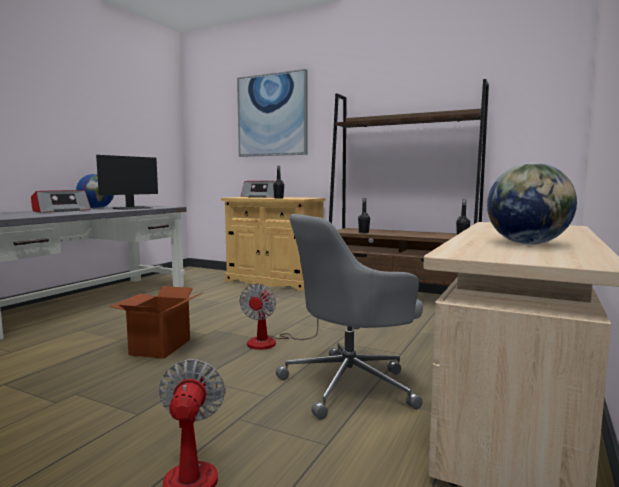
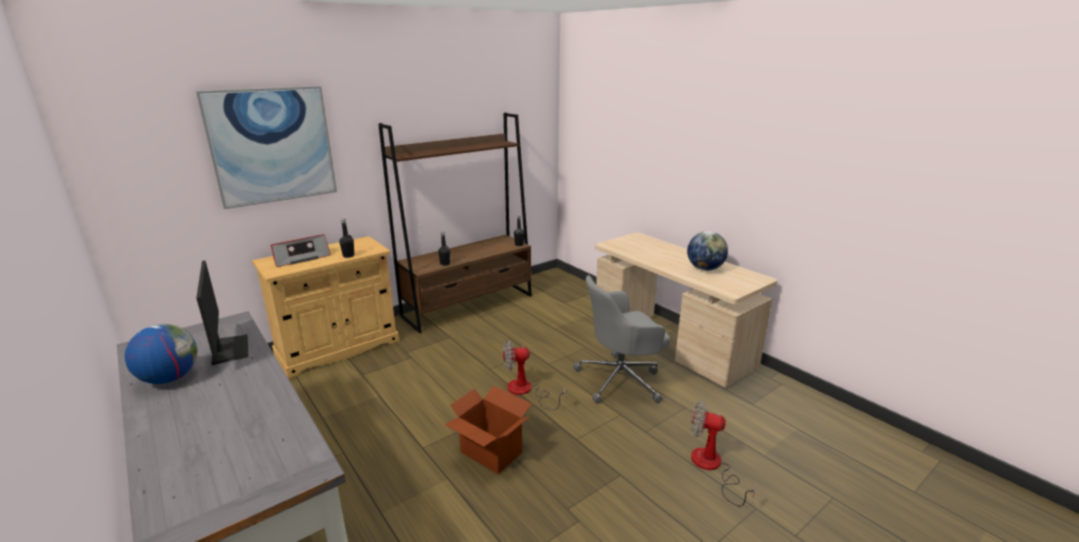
camera: 65 degrees left, 15 degrees up
radio [31,190,91,213] -> none
fan [239,283,318,350] -> fan turned 135 degrees clockwise [503,340,565,410]
grey office chair [276,214,423,420] -> grey office chair turned 75 degrees clockwise [573,275,670,404]

